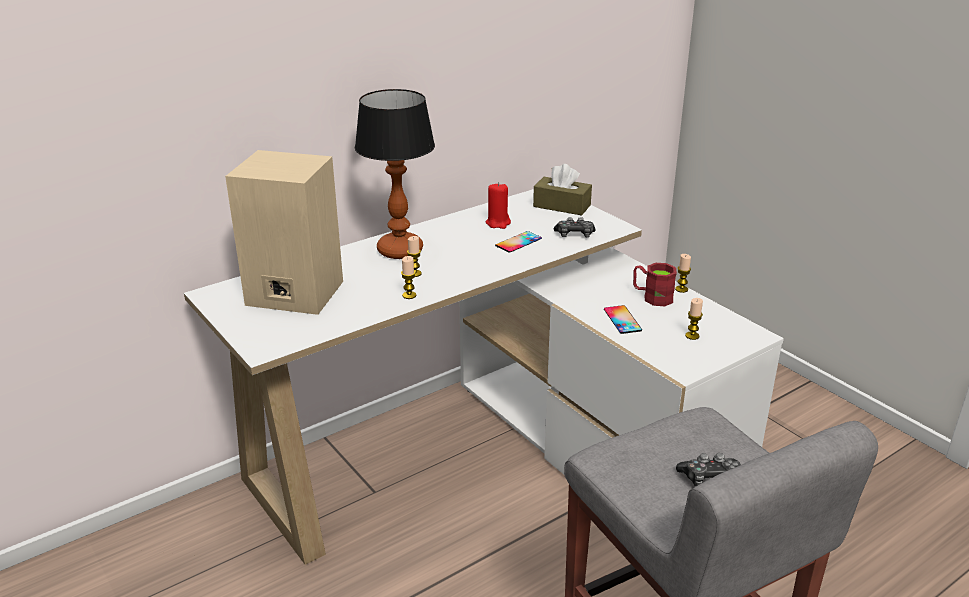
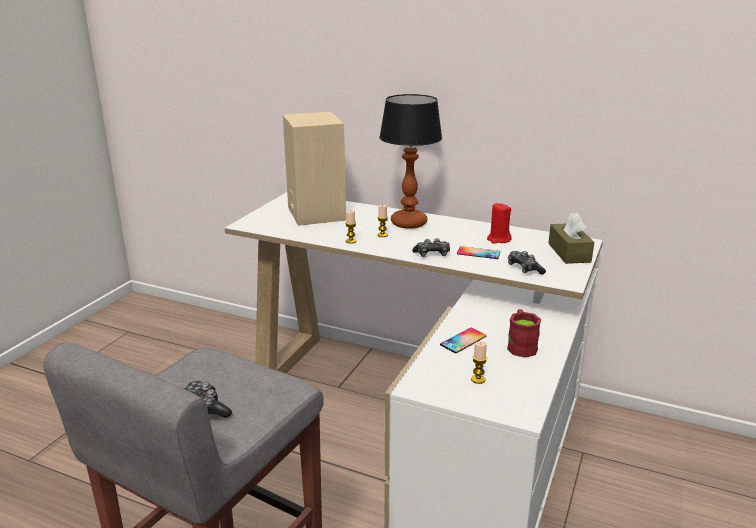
camera: 60 degrees right, 5 degrees down
candle [675,254,691,293] -> none
none -> game controller [412,239,450,257]

